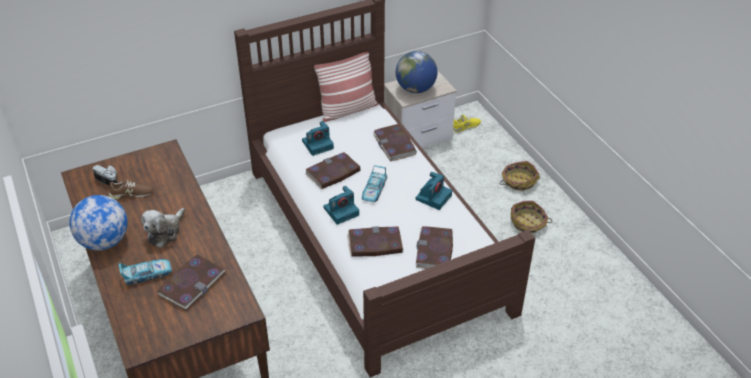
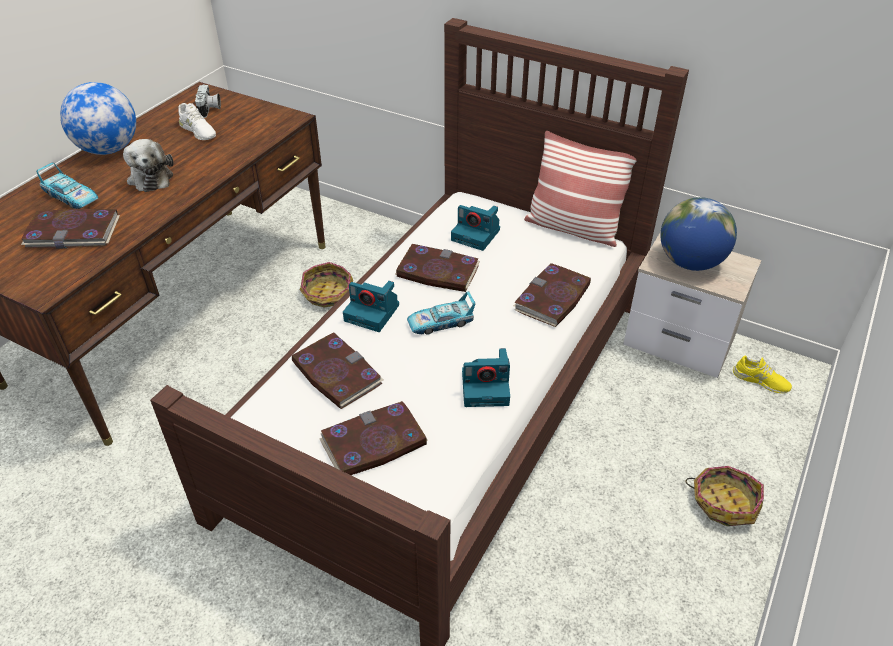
camera: 55 degrees right, 0 degrees up
brown shoe [109,178,153,200] -> white shoe [179,103,216,140]
plush toy [141,208,185,248] -> plush toy turned 105 degrees counterclockwise [123,139,173,192]
basket [511,201,552,233] -> basket moved to [300,262,353,308]

